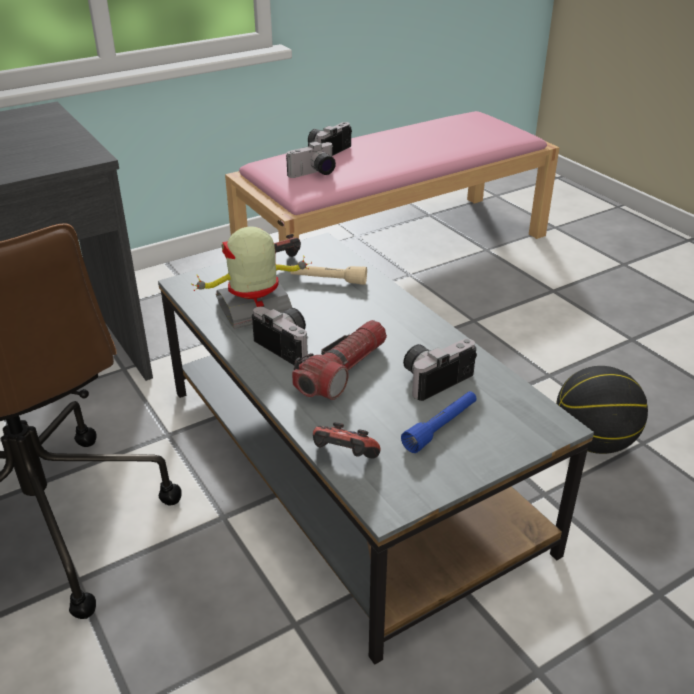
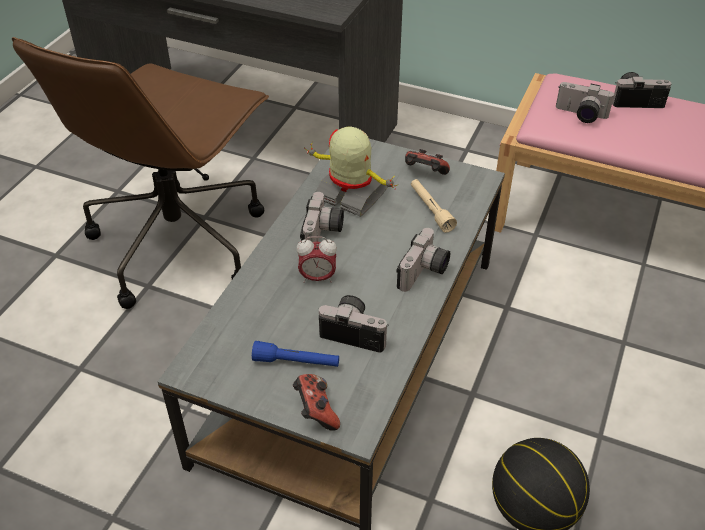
camera: 55 degrees right, 10 degrees up
flashlight [292,320,387,400] -> alarm clock [296,237,337,283]
game controller [313,422,380,459] -> game controller moved to [293,374,340,431]
none -> camera [396,228,450,292]

